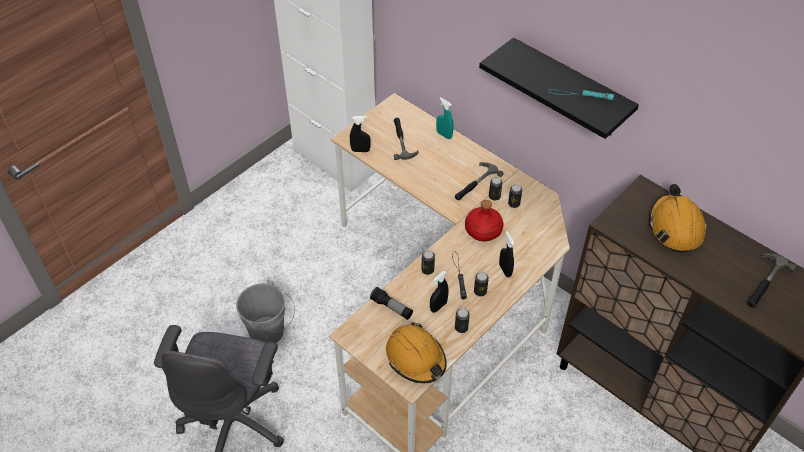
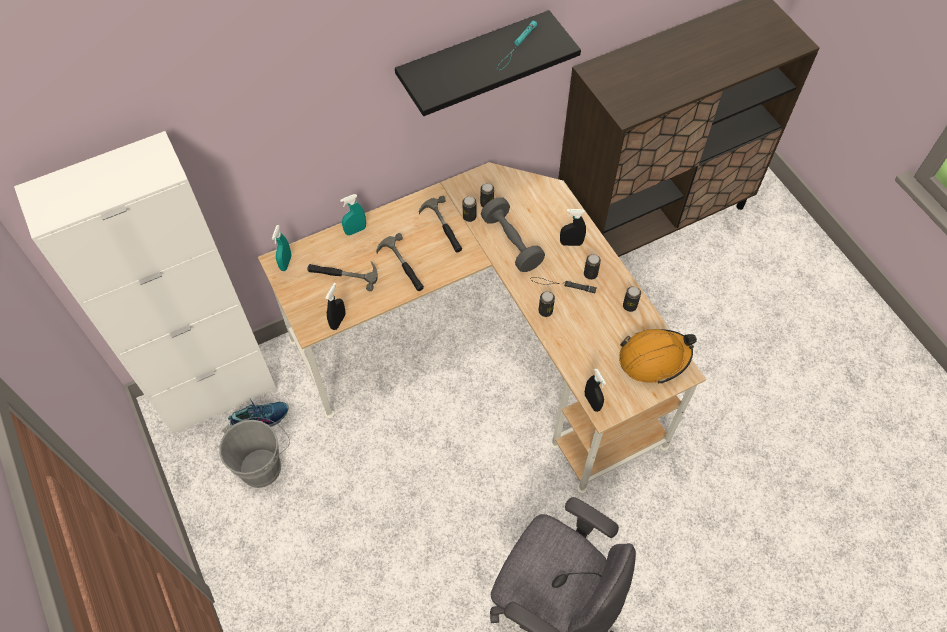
camera: 70 degrees left, 10 degrees up
grey bucket [236,279,295,343] -> grey bucket moved to [219,417,290,488]
flashlight [370,287,413,320] -> none
black spray bottle [430,271,449,313] -> black spray bottle moved to [585,368,606,412]
red bottle [465,200,504,241] -> grey dumbbell [481,197,545,272]
orange hard hat [649,184,707,252] -> none
hammer [748,253,796,308] -> hammer moved to [376,233,424,291]
none -> shoe [228,398,289,427]
none -> turquoise spray bottle [272,225,292,271]

